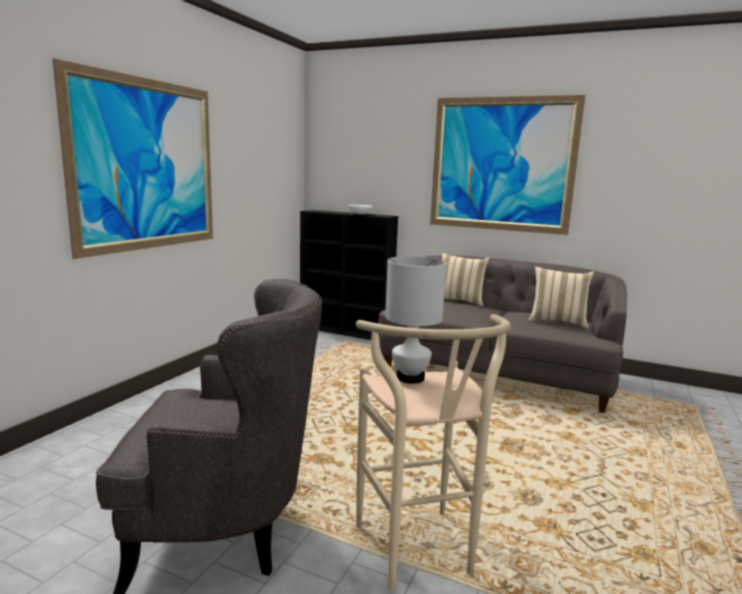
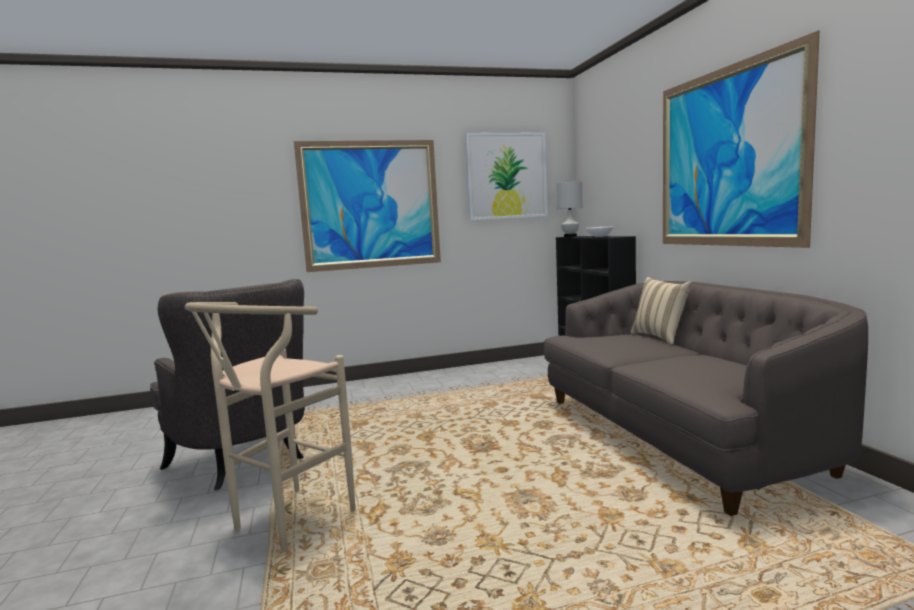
camera: 50 degrees right, 5 degrees down
white table lamp [385,256,447,384] -> white table lamp moved to [556,181,582,237]
beige pillow [528,267,594,328] -> none
none -> picture [465,132,548,221]

